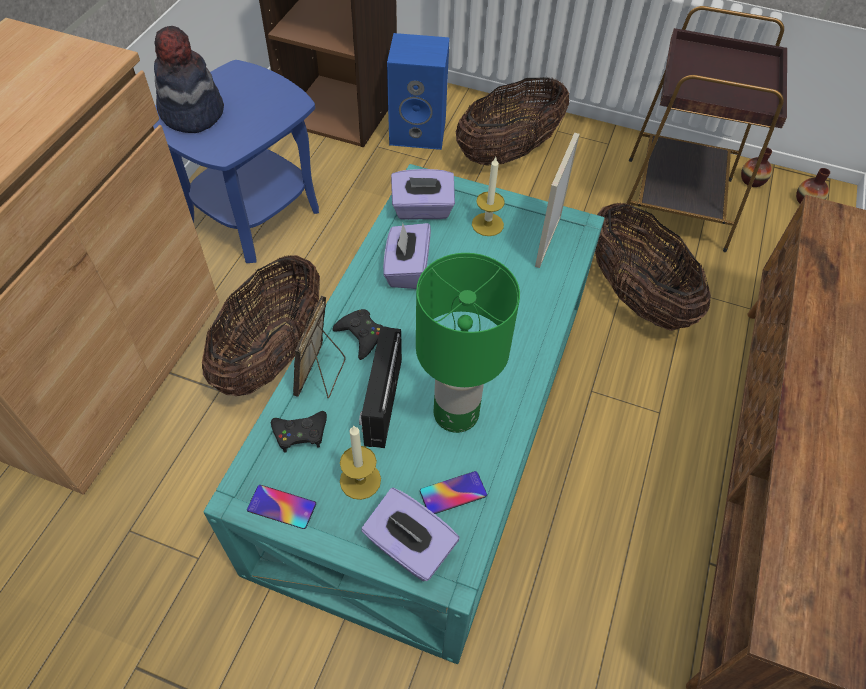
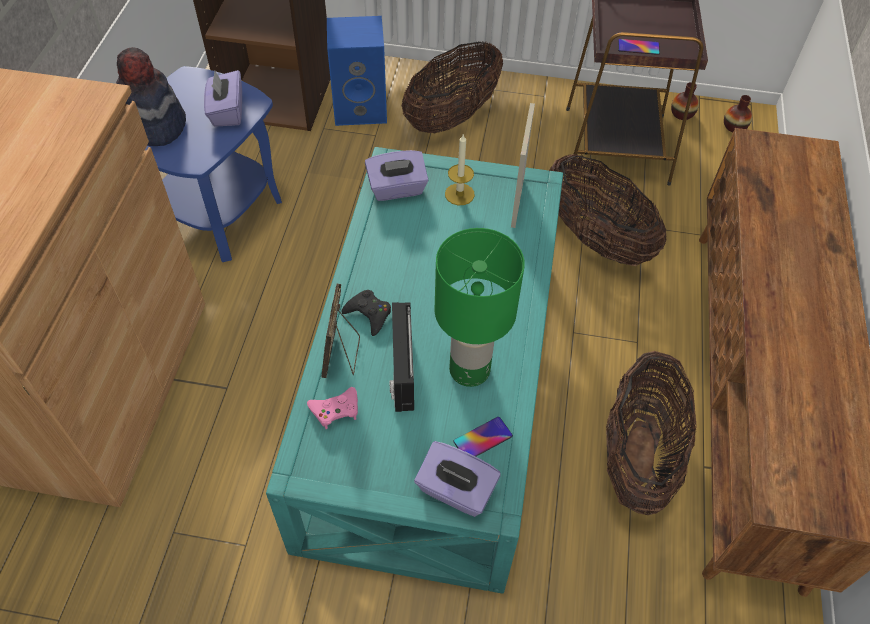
camera: 10 degrees left, 0 degrees up
basket [202,255,320,396] -> basket moved to [606,351,697,515]
phone [247,485,316,529] -> phone moved to [618,39,660,55]
black game controller [271,411,327,453] -> pink game controller [307,387,358,429]
candle [340,425,381,500] -> none
purple tissue box [383,223,431,289] -> purple tissue box moved to [204,70,242,127]

